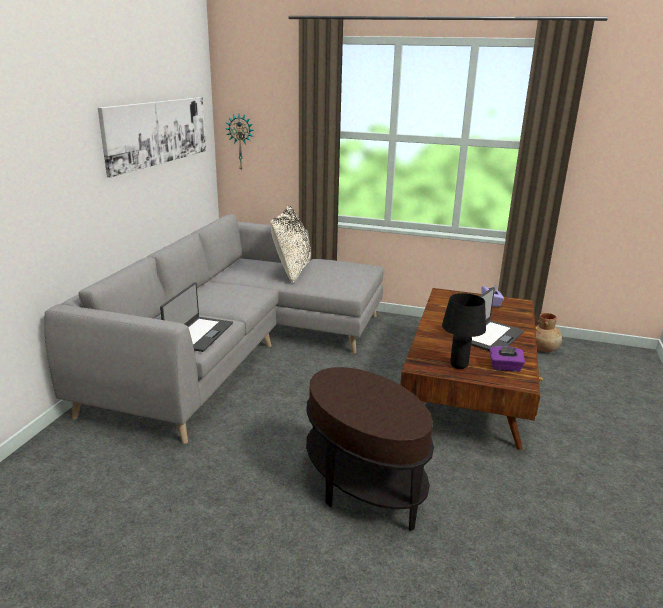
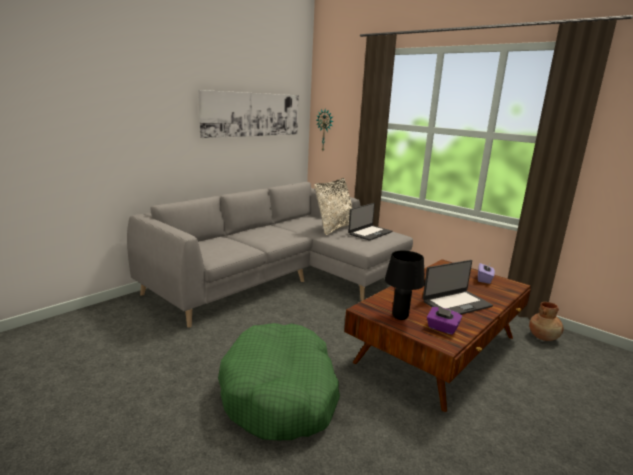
camera: 25 degrees right, 5 degrees down
laptop [160,282,233,352] -> laptop moved to [348,203,392,241]
brown side table [306,367,434,531] -> green dog bed [218,323,340,440]

